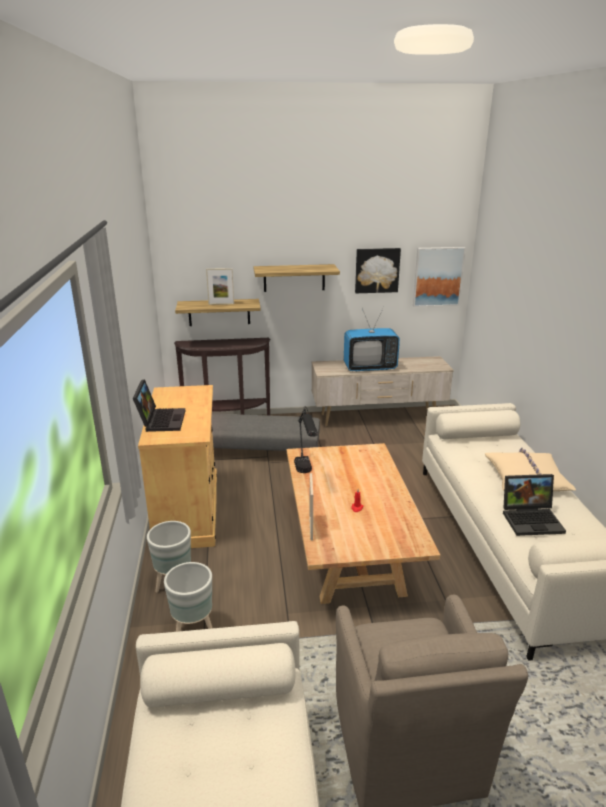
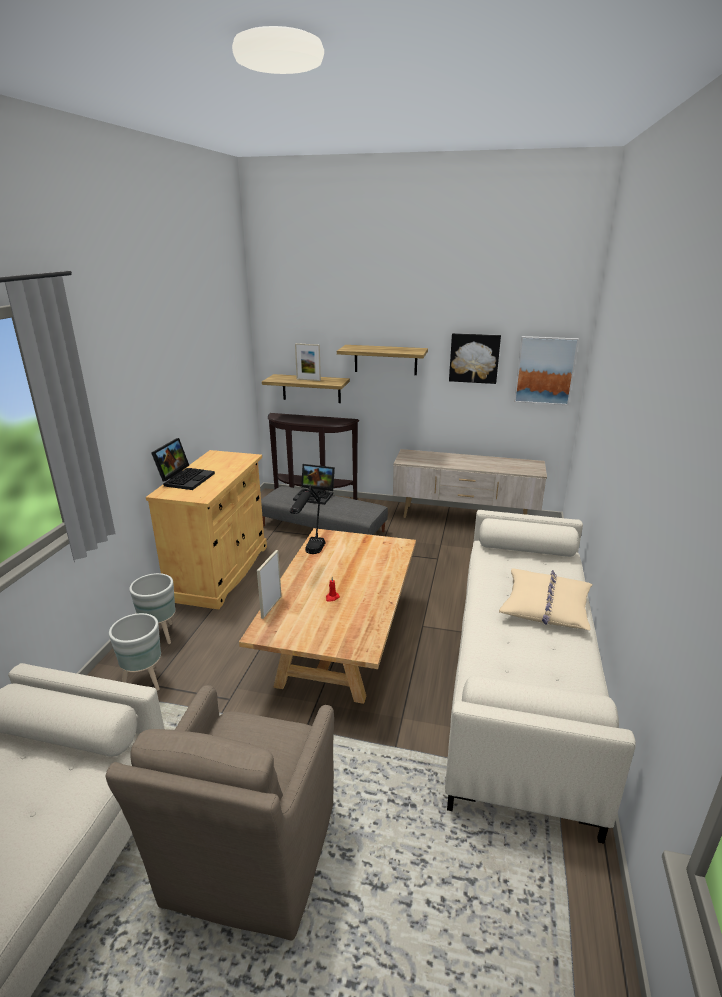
camera: 20 degrees right, 0 degrees up
television [344,307,400,372] -> none
laptop [503,474,566,536] -> laptop moved to [293,464,335,505]

